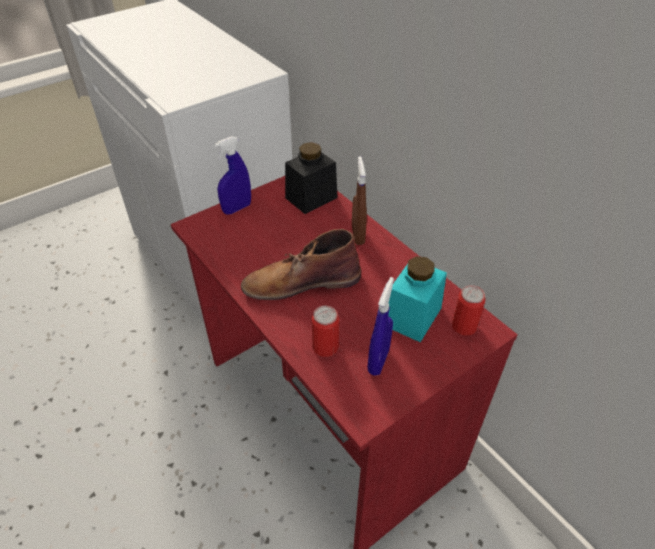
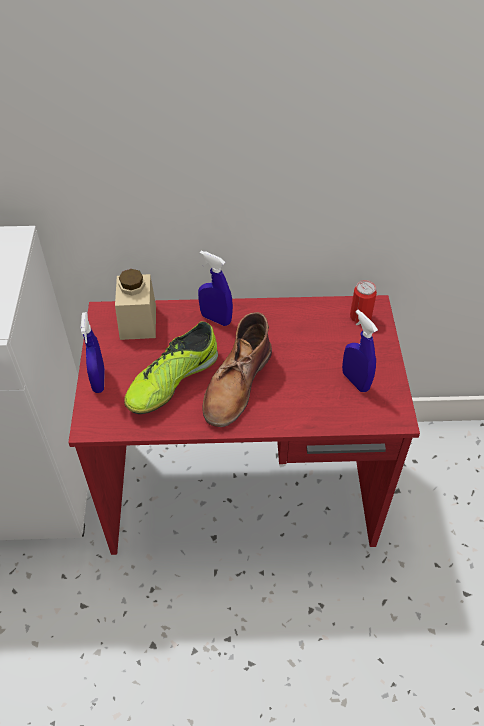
camera: 55 degrees left, 5 degrees up
black jar [285,142,337,214] -> beige jar [115,269,156,340]
can [312,306,339,357] -> none
brown spray bottle [352,156,367,245] -> blue spray bottle [198,251,233,326]
turquoise jar [388,256,447,342] -> none
none -> shoe [124,321,218,414]

